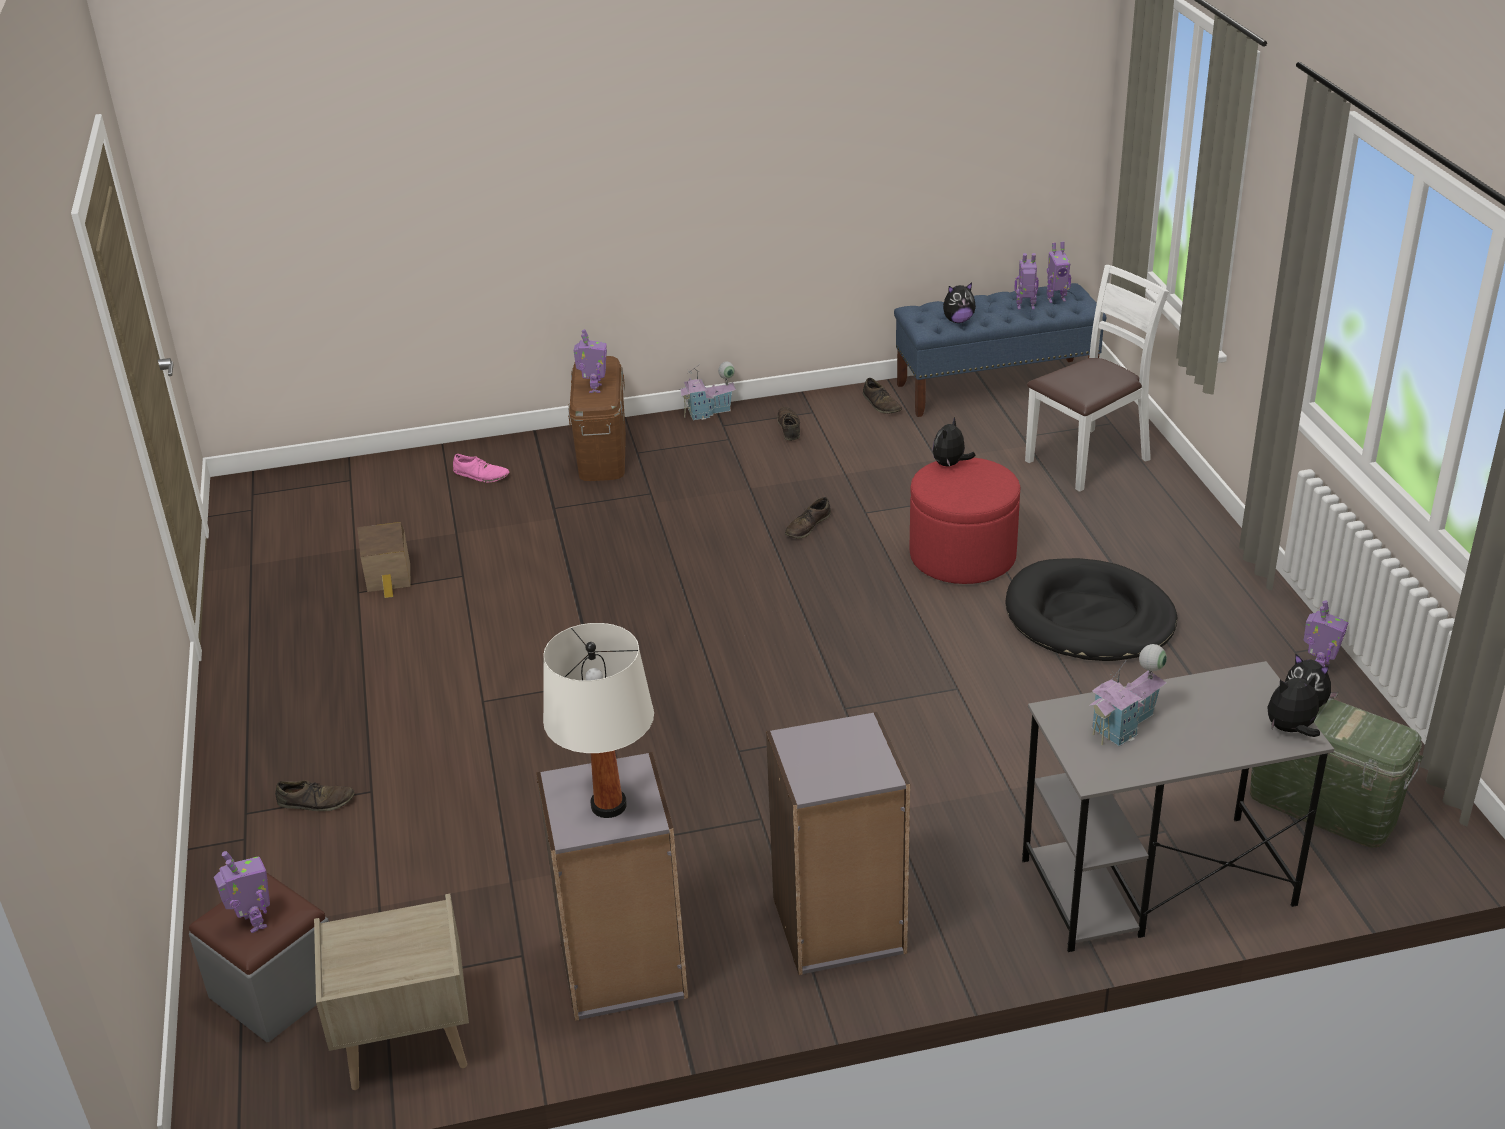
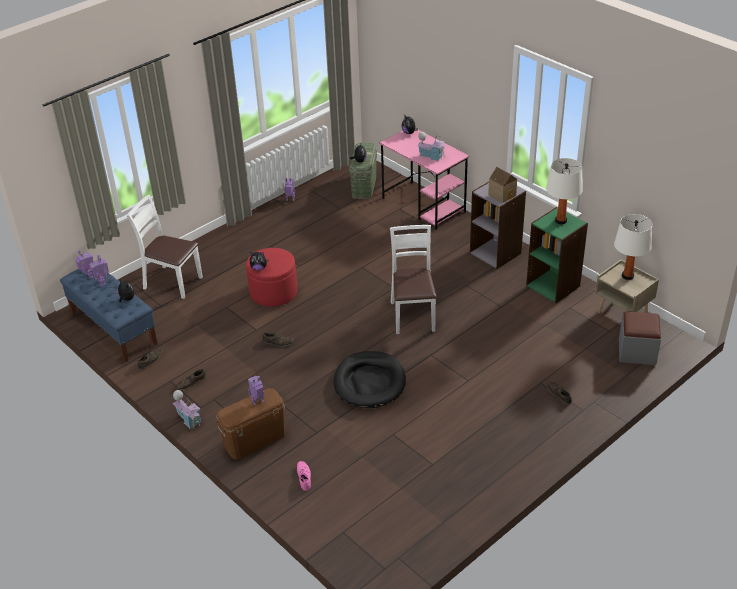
camera: 120 degrees left, 5 degrees up
toy robot [214,851,270,933] -> none
toy house [357,522,411,598] -> toy house moved to [488,167,517,203]
grey bookcase [536,752,688,1021] -> green bookcase [526,207,588,303]
black dog bed [1006,558,1177,661] -> black dog bed moved to [334,351,406,408]
grey desk [1022,661,1334,952] -> pink desk [379,130,469,230]
none -> white chair [390,225,437,334]
none -> white table lamp [614,214,652,280]

